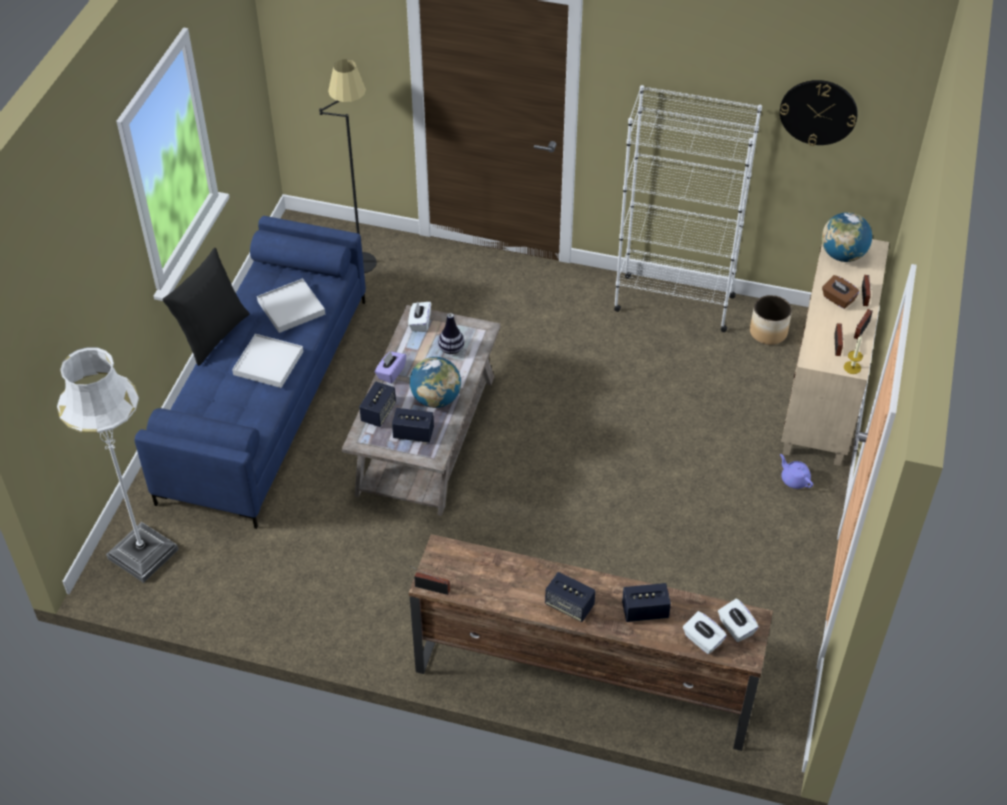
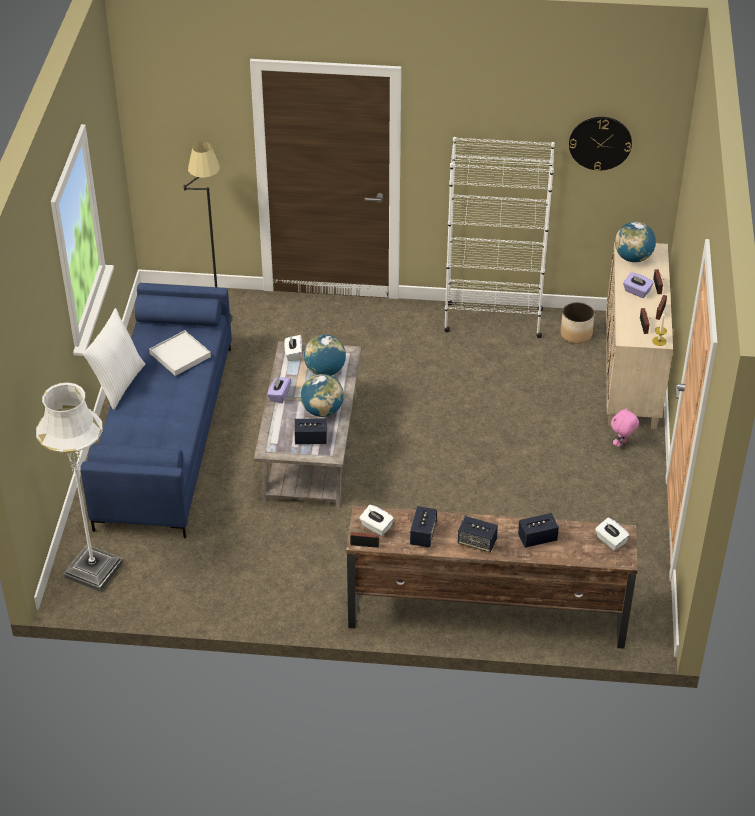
camera: 10 degrees left, 5 degrees down
black pillow [162,248,250,366] -> white pillow [83,308,145,410]
white tray [232,334,303,388] -> none
speaker [359,382,396,427] -> speaker moved to [410,506,437,548]
vase [438,313,464,354] -> globe [304,335,346,376]
white tissue box [683,611,727,654] -> white tissue box moved to [359,505,394,536]
purple teapot [780,454,813,489] -> pink plush toy [611,407,639,447]
brown tissue box [822,275,860,309] -> purple tissue box [623,272,654,298]

